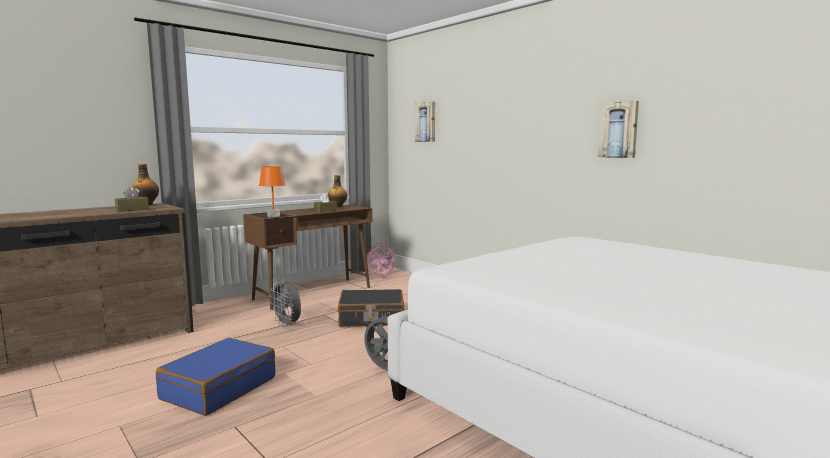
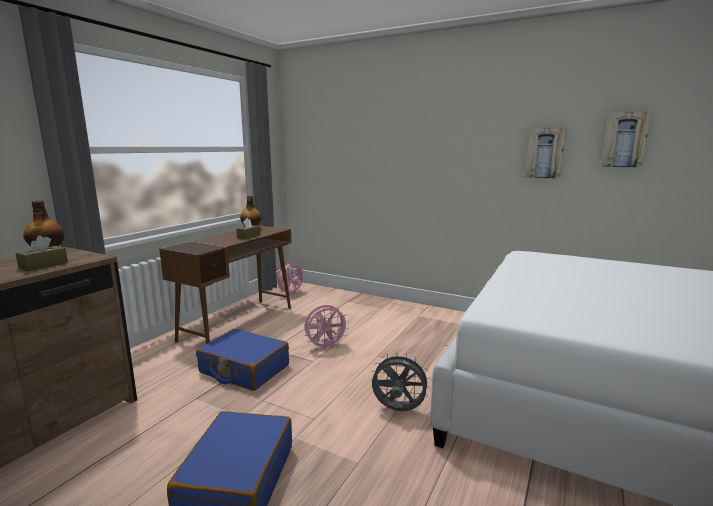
camera: 20 degrees left, 5 degrees up
orange table lamp [259,166,285,217] -> none
grey fan [269,280,301,327] -> blue suitcase [196,329,289,391]
black suitcase [338,289,404,327] -> pink fan [305,305,349,350]
picture [415,101,435,142] -> picture moved to [601,111,651,168]

